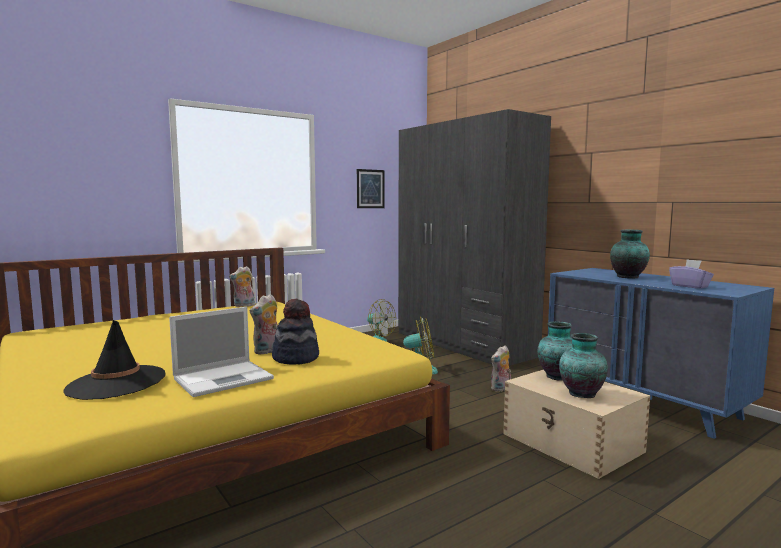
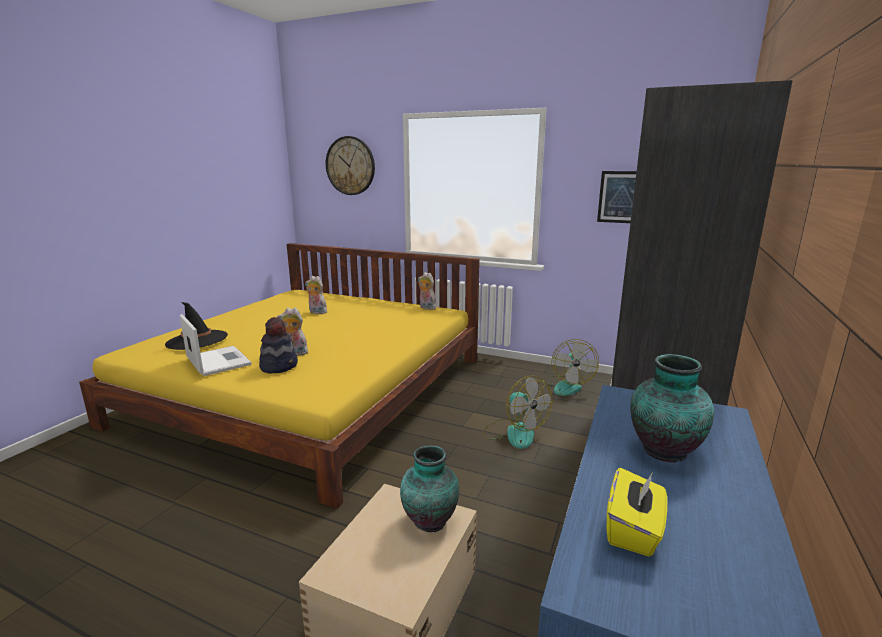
camera: 60 degrees right, 10 degrees up
laptop [169,307,274,397] -> laptop turned 150 degrees counterclockwise [180,314,252,376]
plush toy [491,345,511,392] -> plush toy moved to [305,276,330,314]
vase [559,333,608,398] -> none
purple tissue box [669,259,714,289] -> yellow tissue box [607,468,667,557]
none -> wall clock [326,136,375,195]

